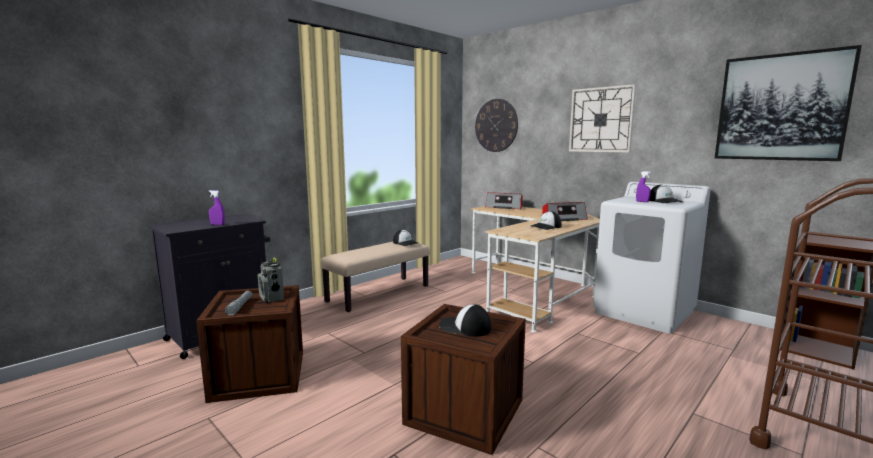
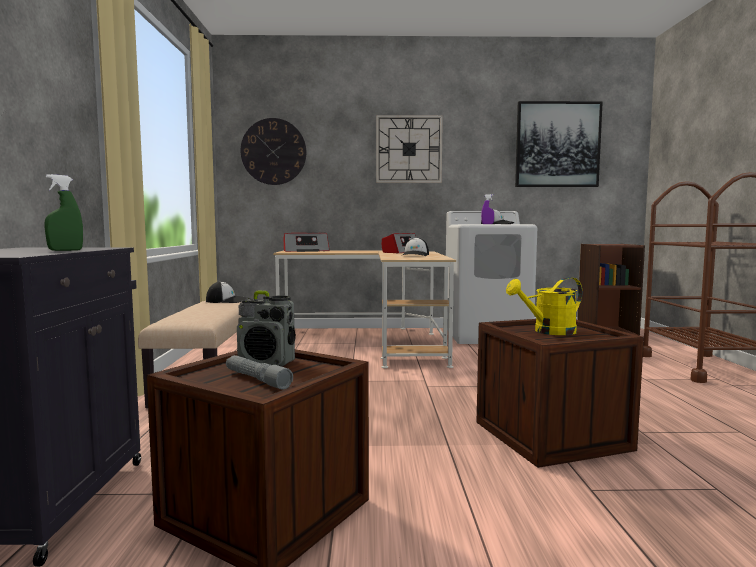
camera: 45 degrees left, 5 degrees down
purple spray bottle [208,190,225,225] -> green spray bottle [44,174,83,251]
cap [439,304,491,337] -> yellow watering can [506,277,582,335]

